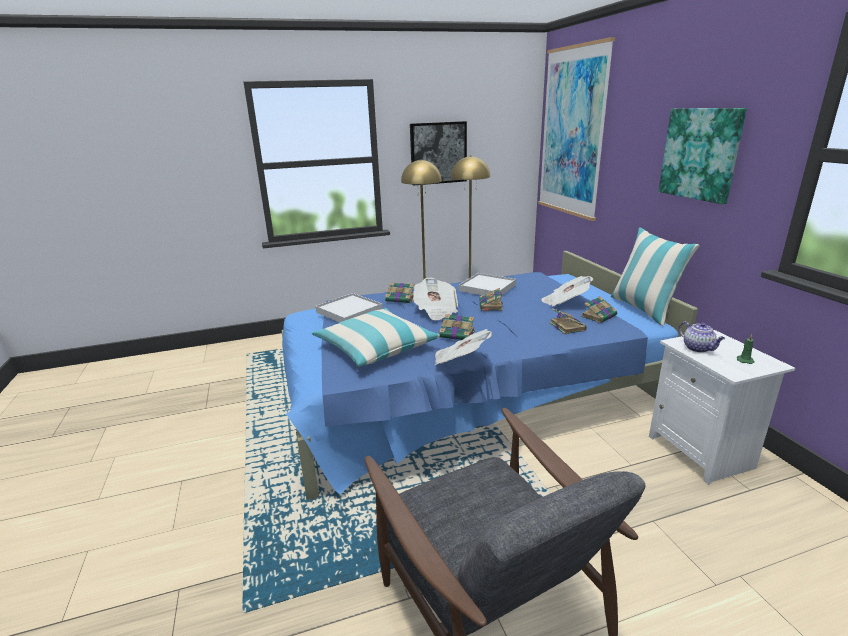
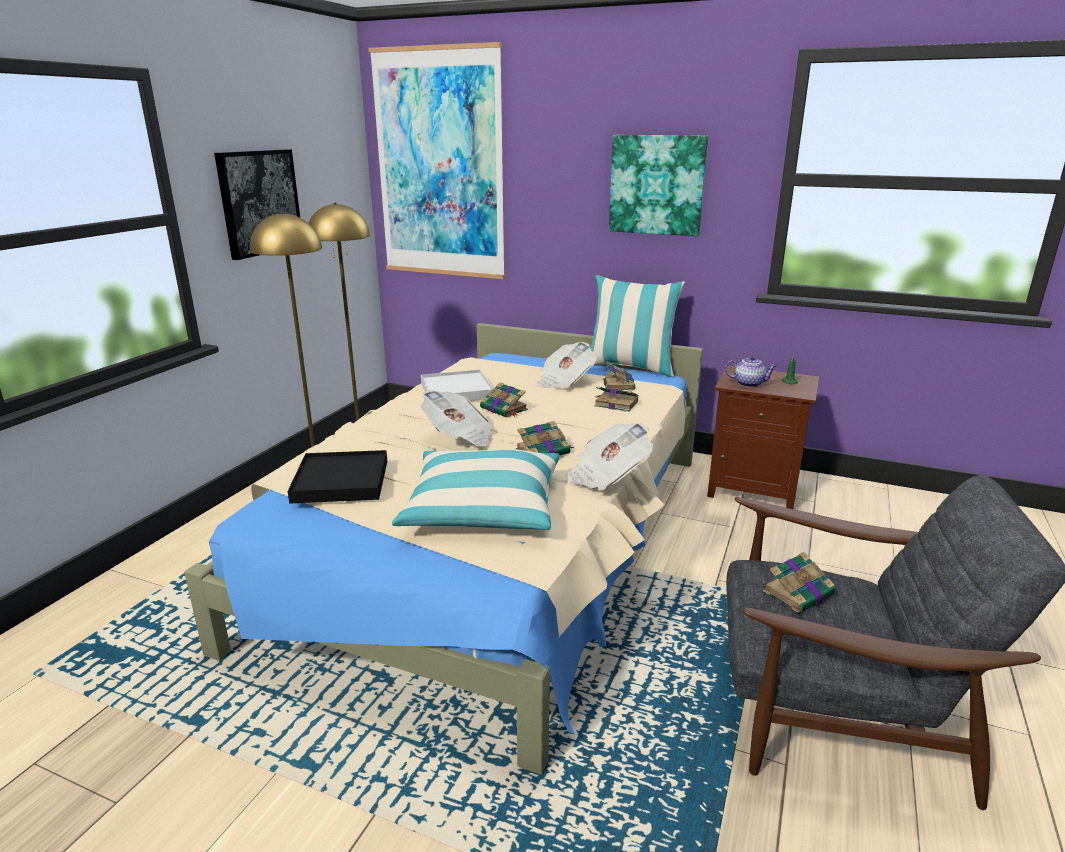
camera: 50 degrees left, 0 degrees up
blue bed [282,251,698,500] -> beige bed [184,323,703,774]
white tray [315,293,382,323] -> black tray [288,450,387,504]
book [385,282,414,303] -> book moved to [763,552,835,613]
white nightstand [649,330,795,485] -> brown nightstand [707,366,819,509]

